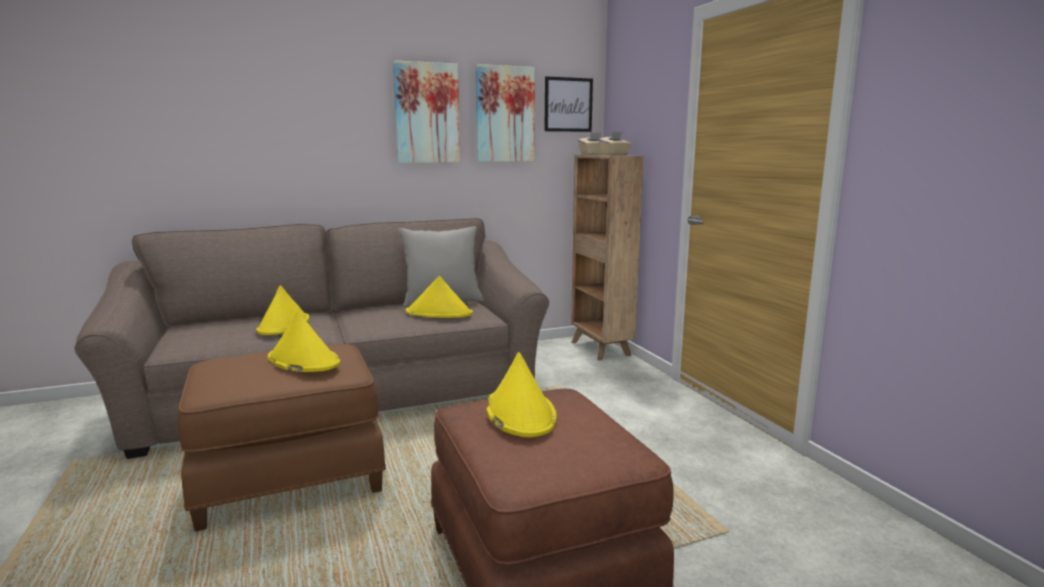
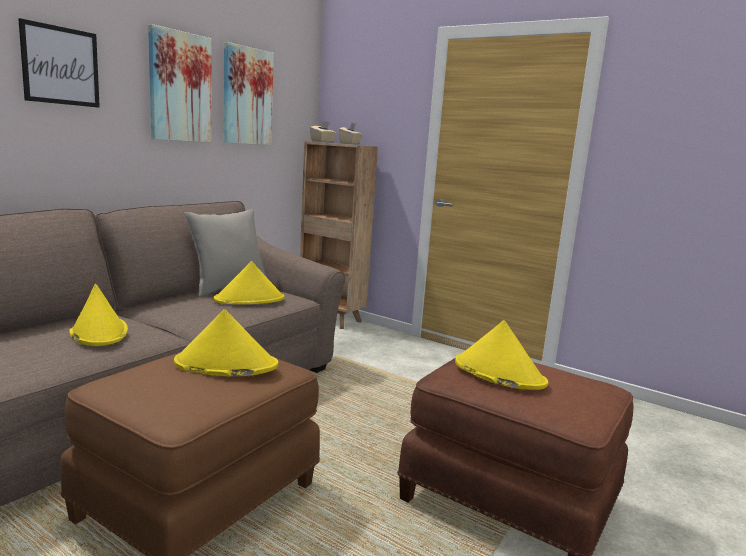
camera: 35 degrees left, 0 degrees up
picture [544,76,593,132] -> picture moved to [18,18,100,108]

